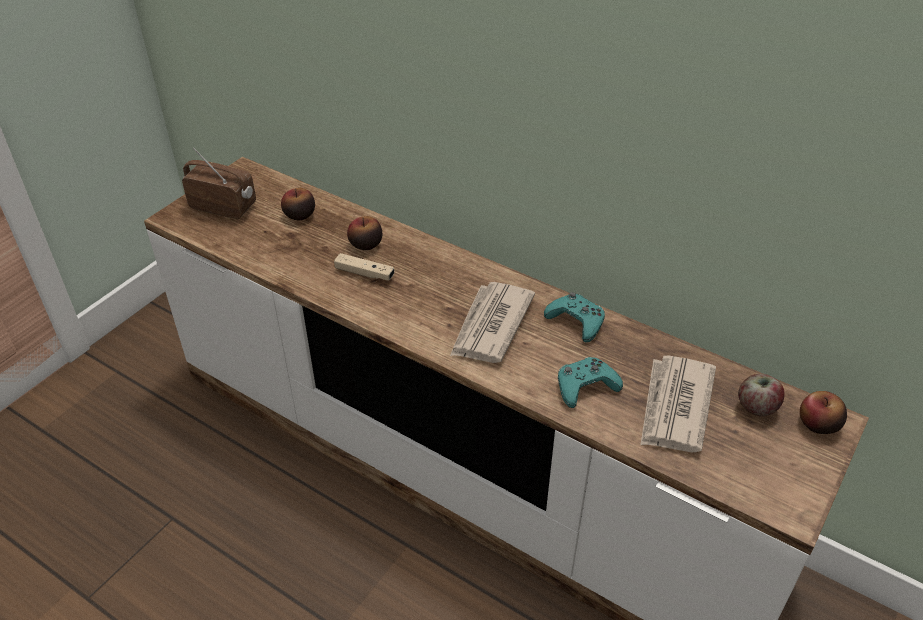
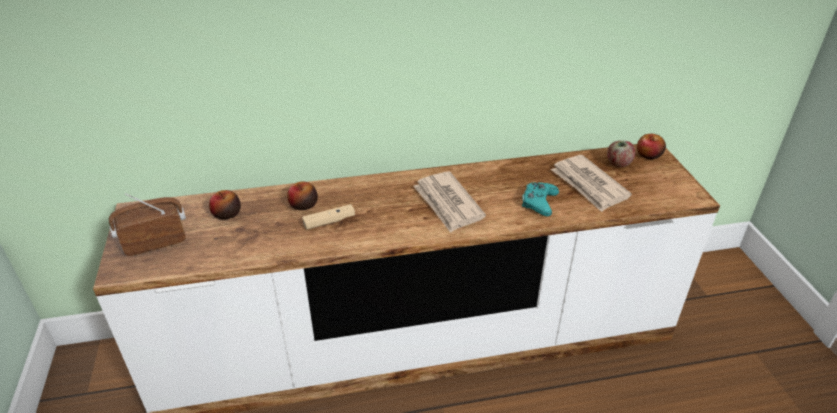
camera: 45 degrees left, 5 degrees down
turquoise game controller [544,292,605,343] -> none

